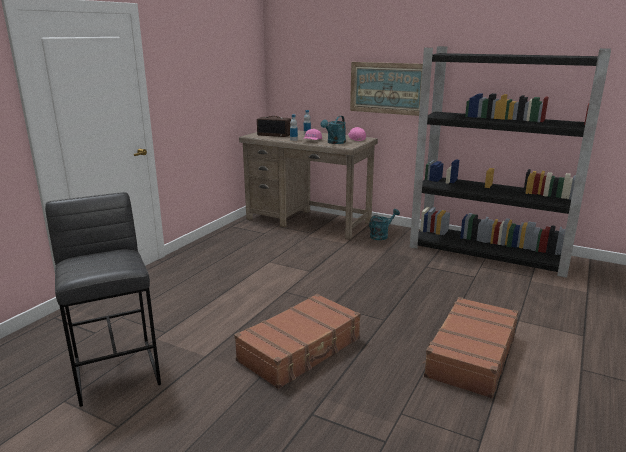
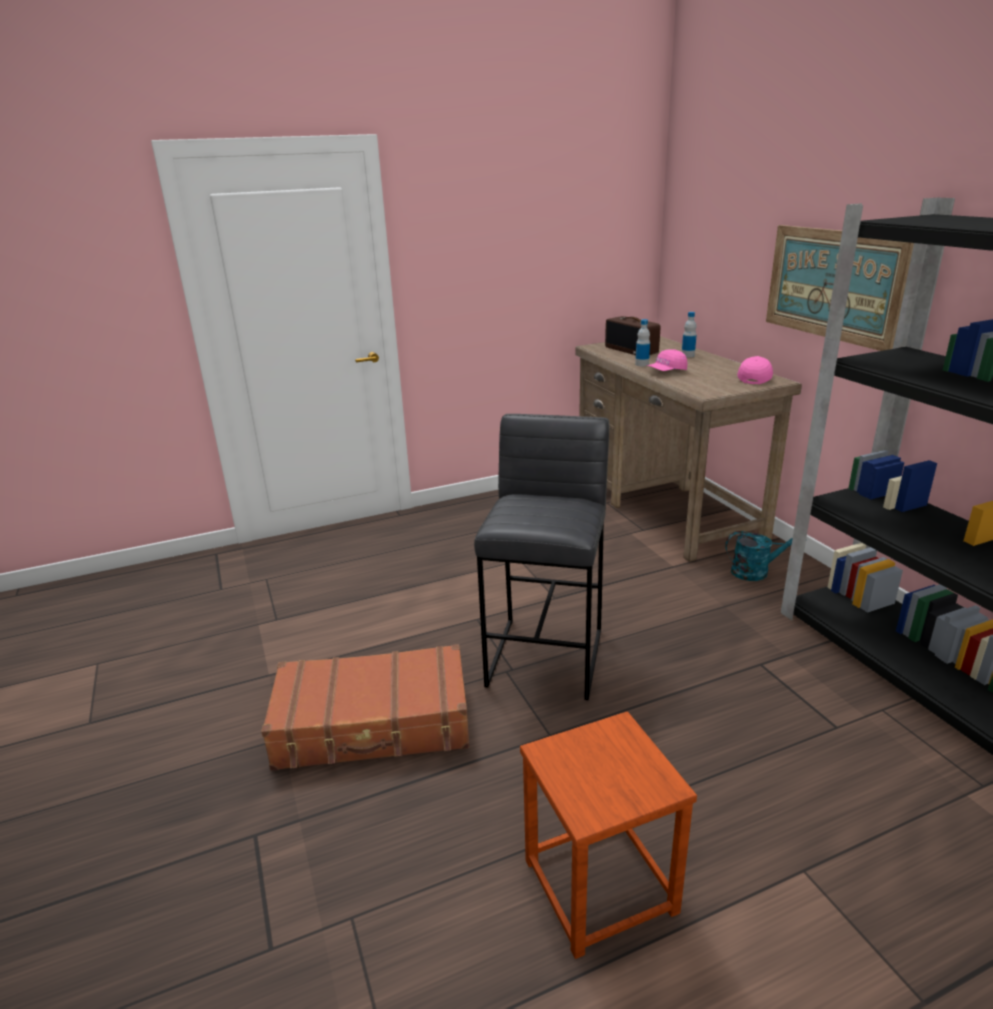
camera: 40 degrees right, 5 degrees up
grey stool [45,192,161,407] -> grey stool moved to [474,414,609,700]
turquoise watering can [320,116,346,144] -> none
brown suitcase [422,297,518,398] -> brown stool [520,711,697,959]

